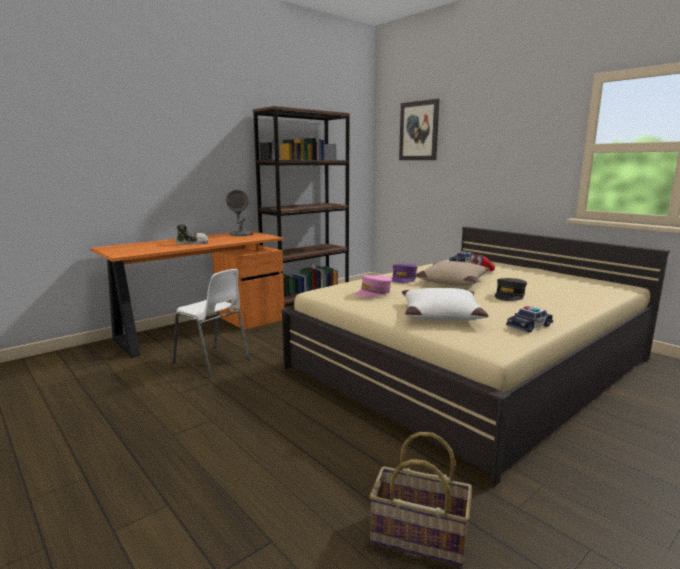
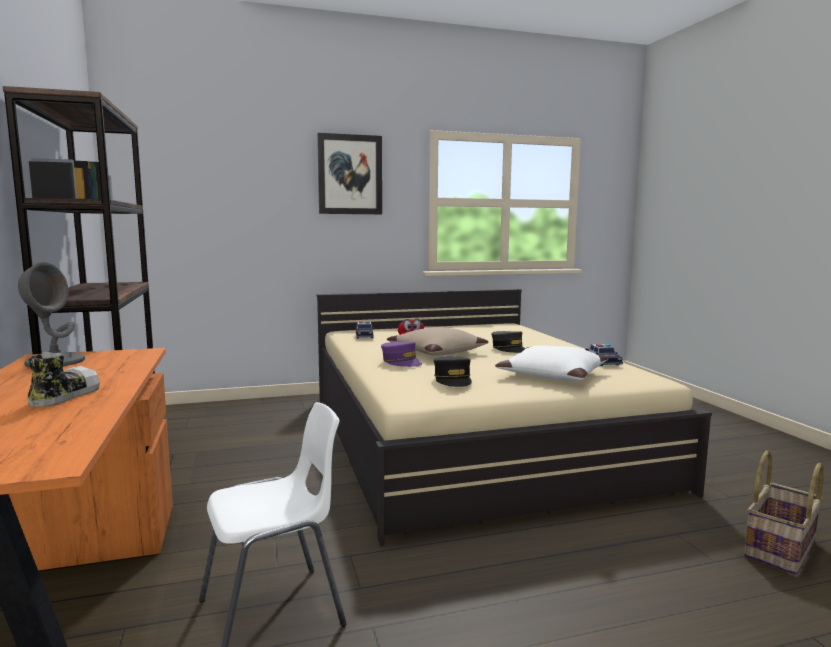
camera: 65 degrees left, 5 degrees down
pink cap [354,275,392,297] -> black cap [434,356,472,387]
picture [399,99,439,160] -> picture moved to [317,133,382,215]

